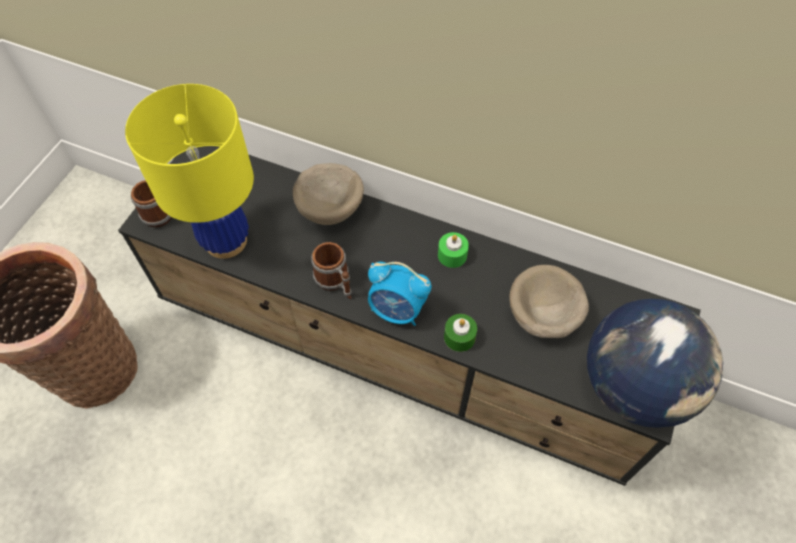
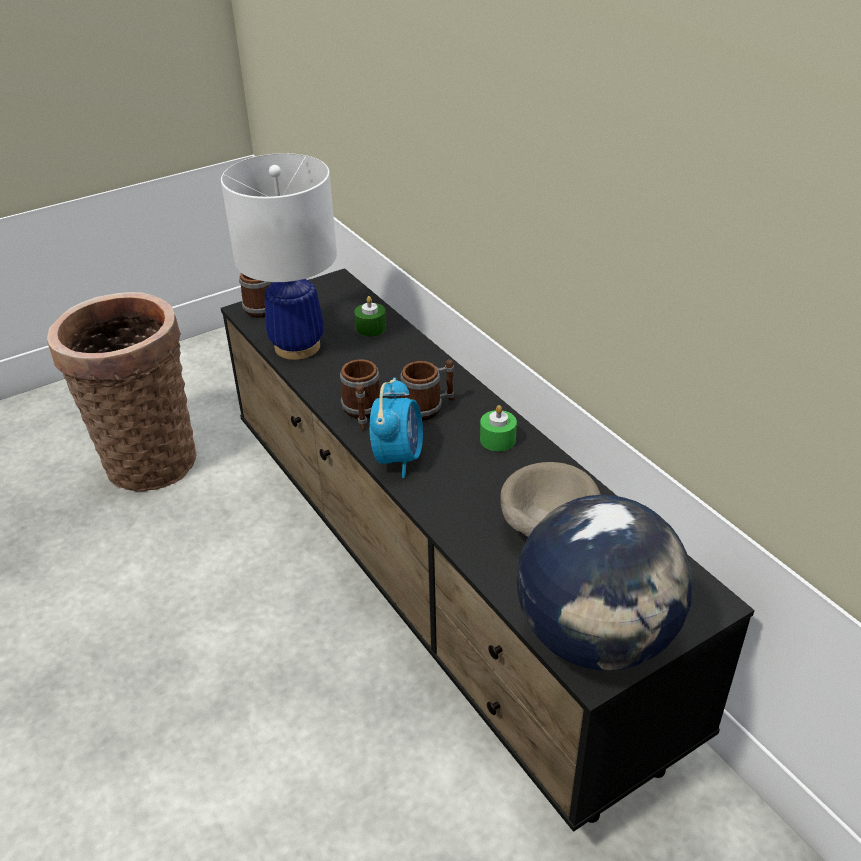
camera: 35 degrees right, 20 degrees down
yellow table lamp [125,84,254,259] -> white table lamp [221,153,337,360]
beige bowl [293,163,364,225] -> none
alarm clock [368,262,431,326] -> alarm clock turned 135 degrees counterclockwise [370,377,423,478]
green candle [444,314,477,352] -> green candle moved to [355,296,386,337]
none -> mug [400,359,455,421]

